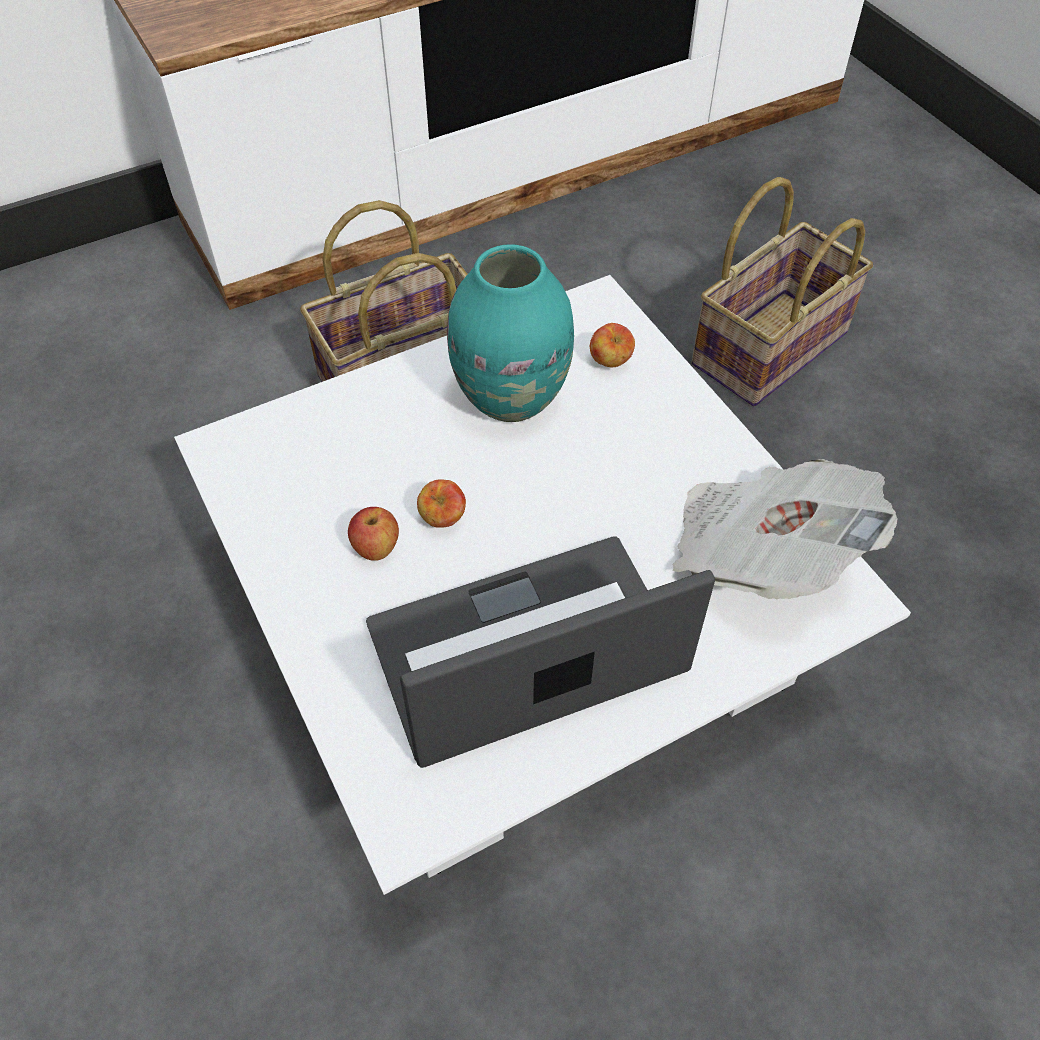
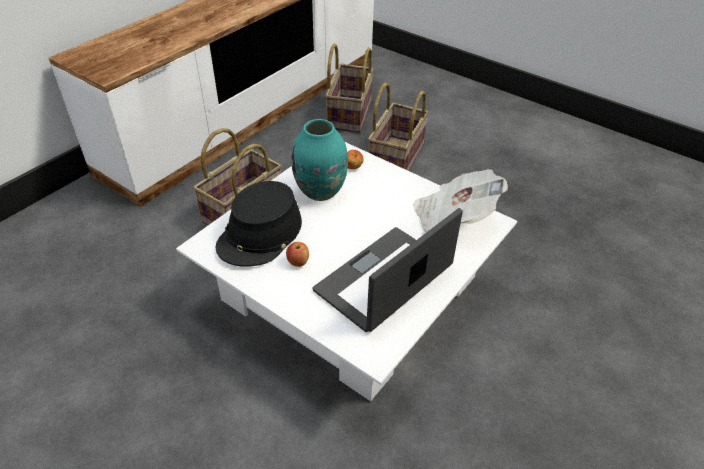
camera: 25 degrees left, 10 degrees down
apple [417,479,466,528] -> none
none -> black hat [216,181,302,267]
none -> basket [325,43,374,133]

